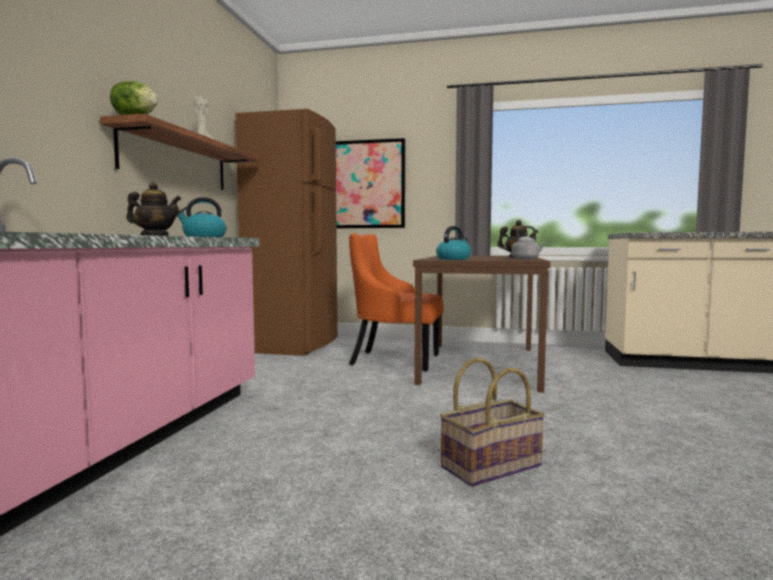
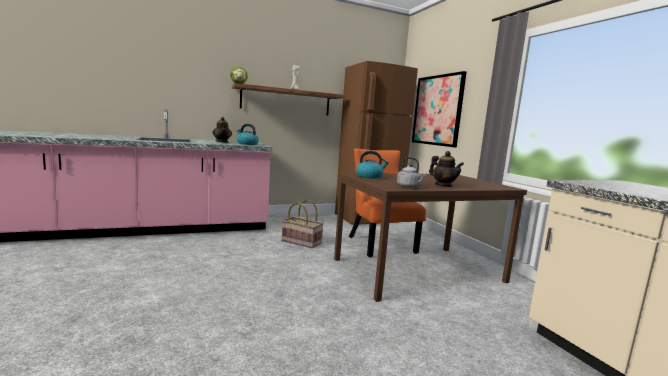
camera: 55 degrees right, 5 degrees up
basket [440,358,545,487] -> basket moved to [282,199,324,248]

